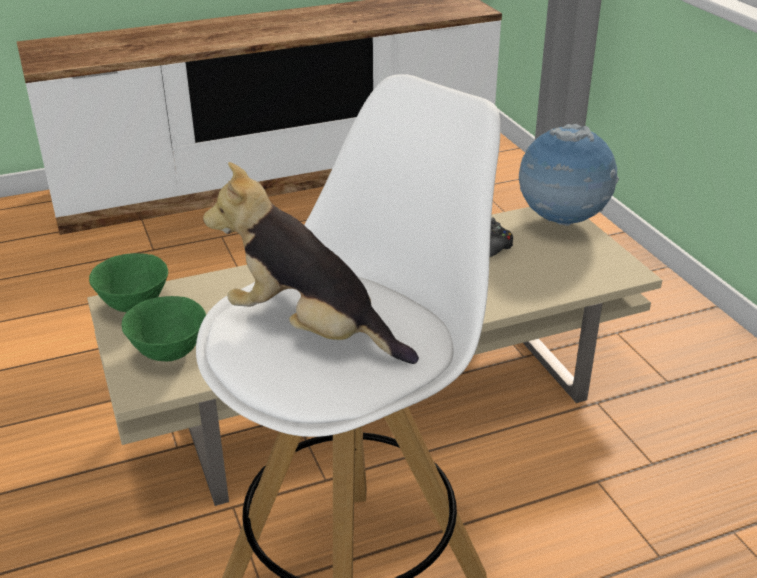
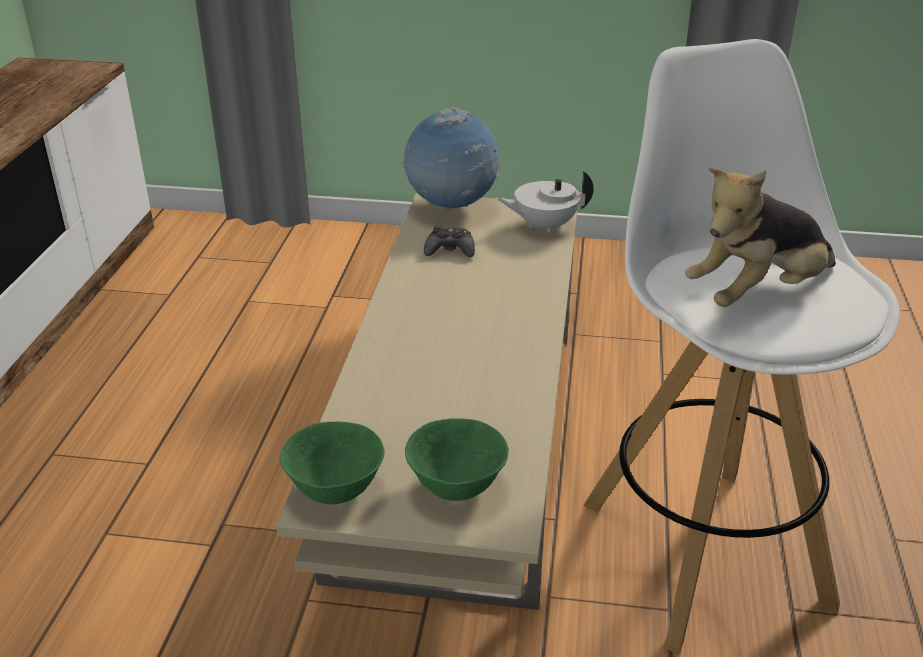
camera: 60 degrees left, 0 degrees up
none -> white teapot [496,171,594,233]

